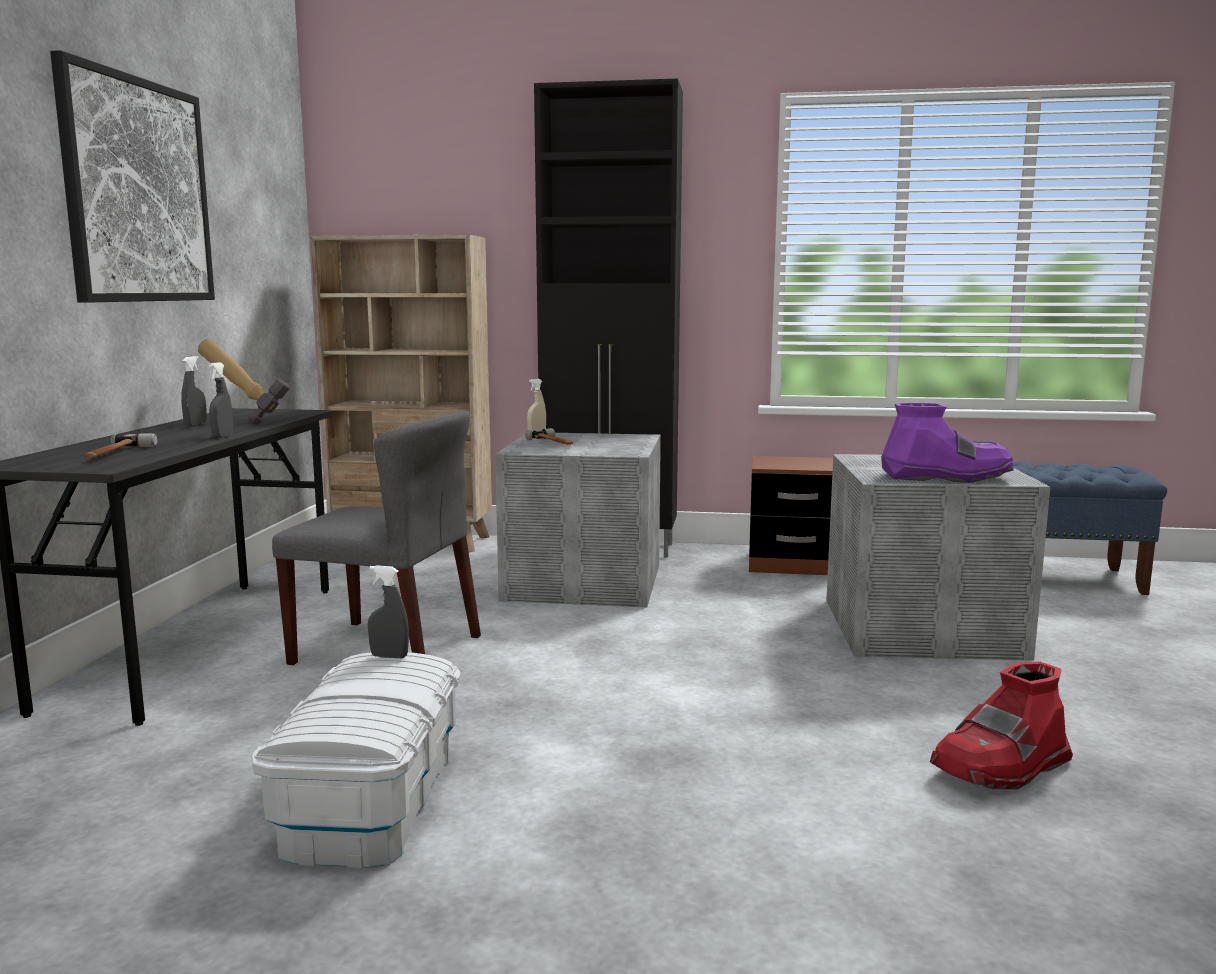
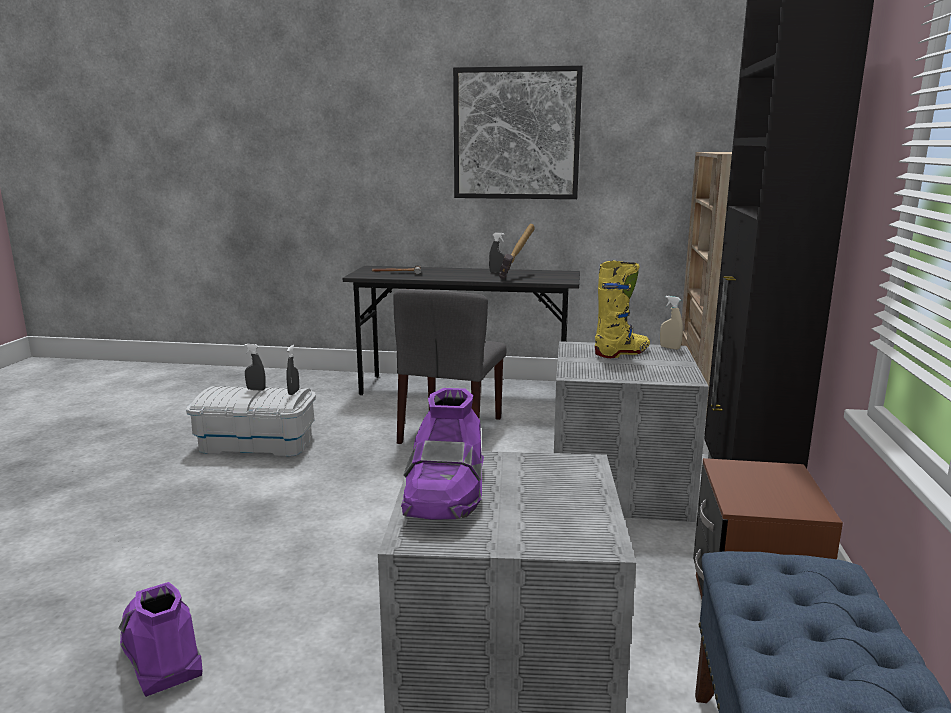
camera: 90 degrees right, 5 degrees up
grey spray bottle [209,362,233,438] -> grey spray bottle moved to [244,344,266,391]
hammer [525,428,573,445] -> yellow boot [595,260,650,358]
red boot [930,662,1073,790] -> purple boot [118,582,203,697]

